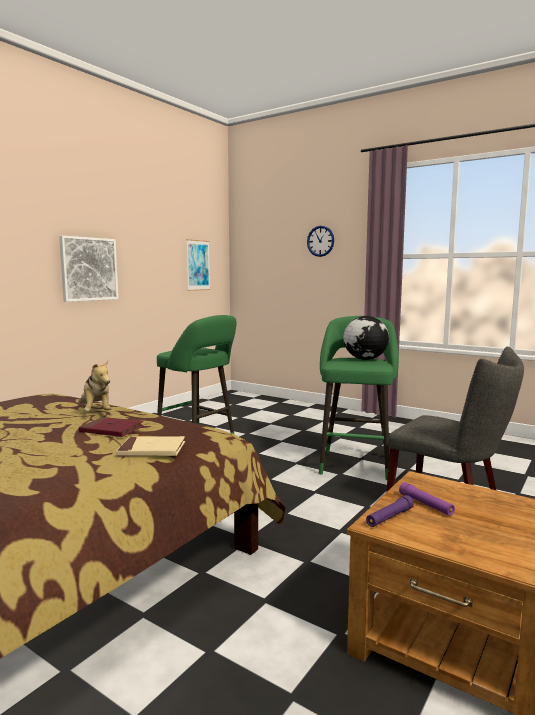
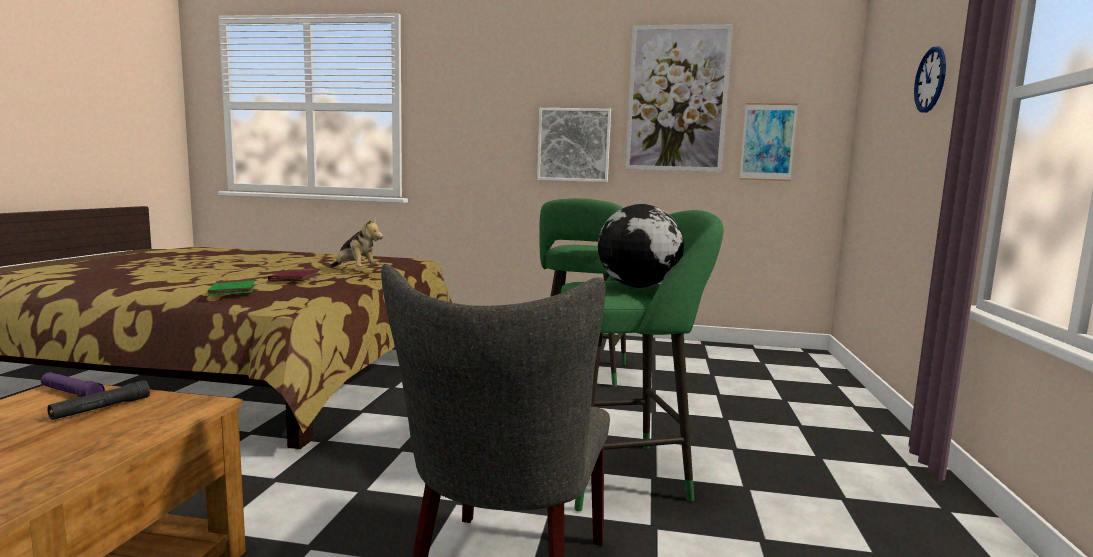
camera: 65 degrees right, 0 degrees up
plush toy [75,360,111,411] -> plush toy turned 90 degrees counterclockwise [331,218,383,267]
beige book [116,436,185,456] -> green book [208,279,256,295]
purple flashlight [399,482,455,516] -> black flashlight [47,380,150,420]
none -> picture [625,24,733,172]

